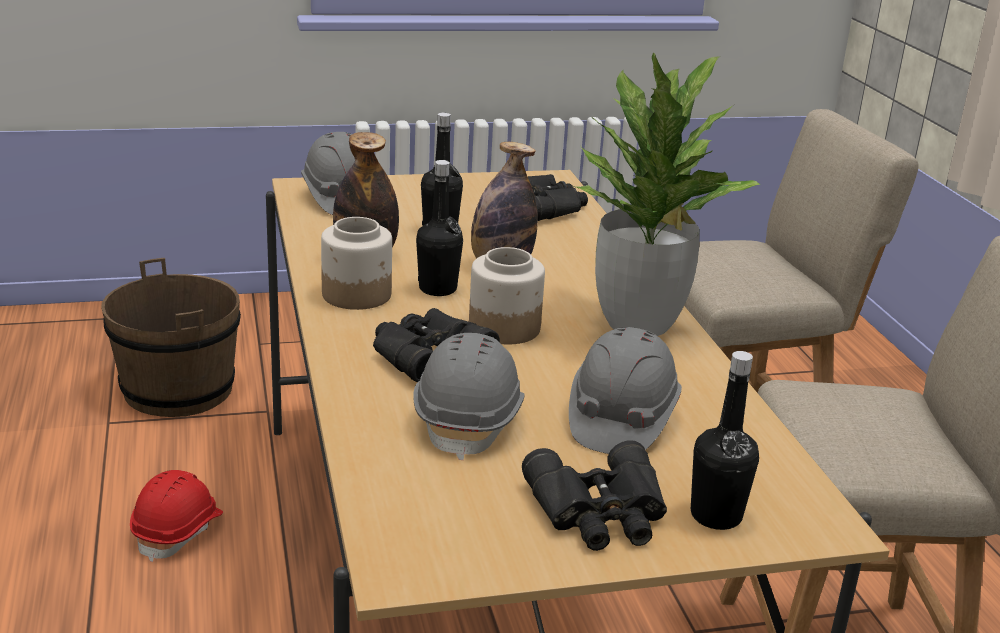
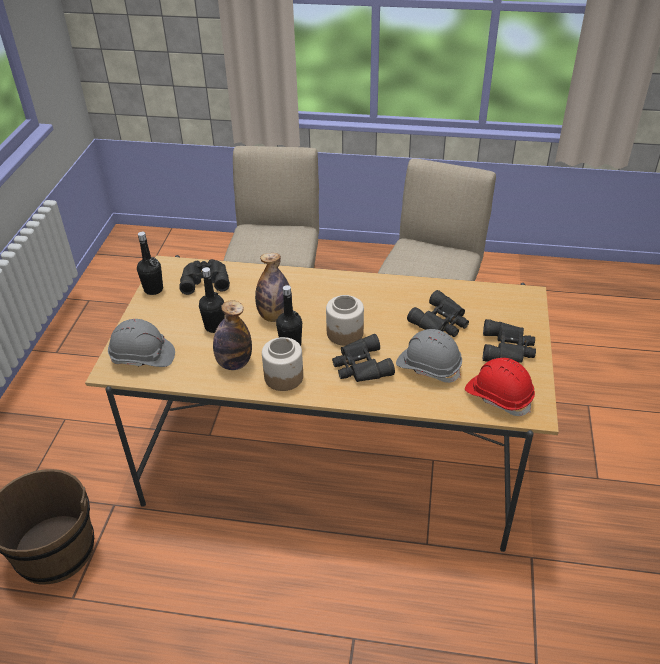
camera: 65 degrees left, 15 degrees up
red hard hat [130,470,223,562] -> red hard hat moved to [465,358,535,416]
grey hard hat [569,327,682,454] -> black binoculars [407,290,469,337]
potted plant [571,53,760,336] -> none
black bottle [691,351,759,530] -> black bottle moved to [137,232,163,295]

